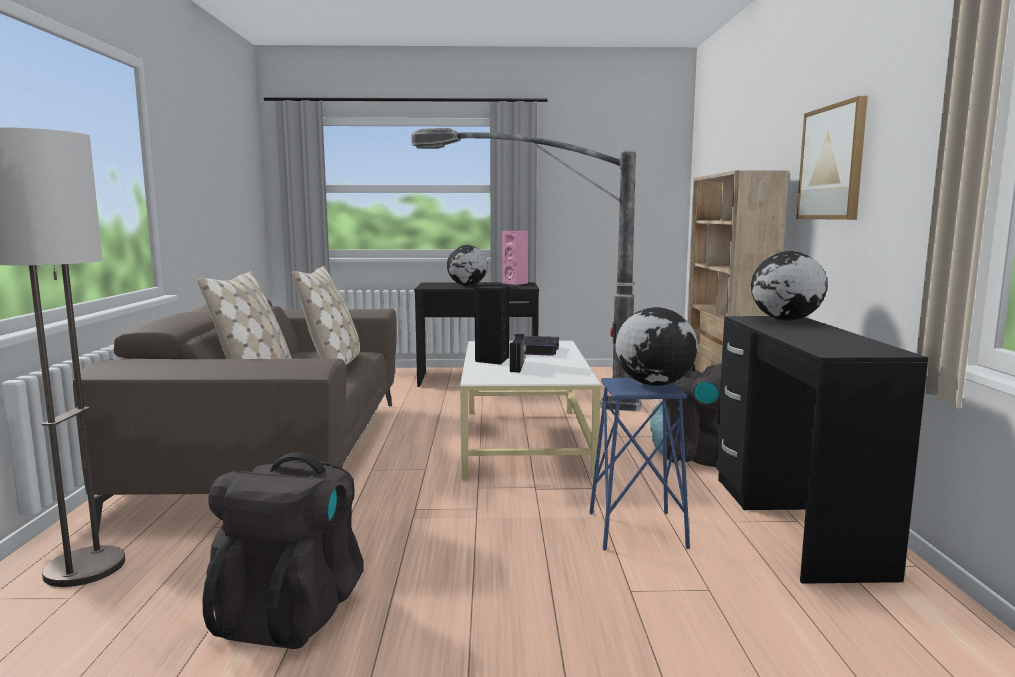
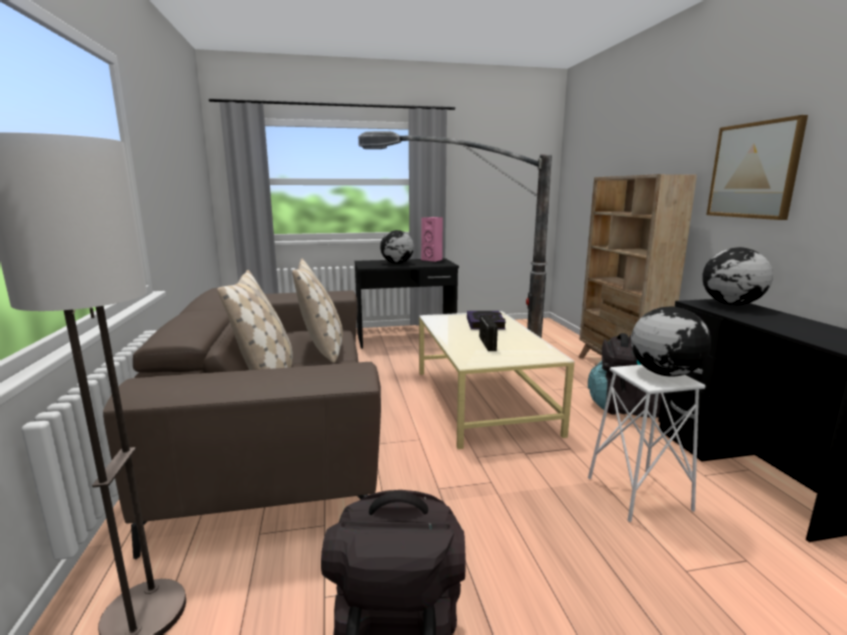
camera: 10 degrees left, 5 degrees up
black speaker [474,285,509,365] -> none
blue stool [589,378,690,551] -> white stool [588,365,705,522]

